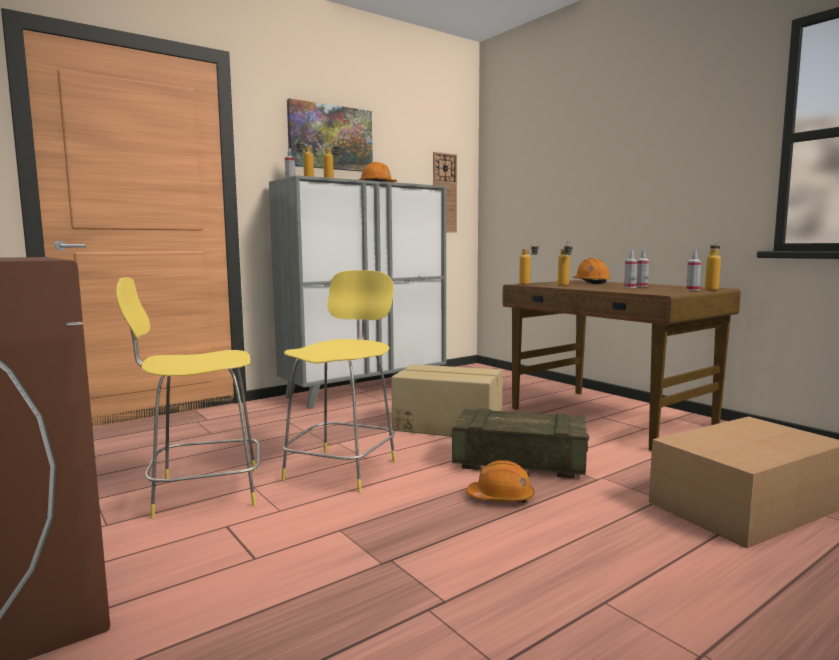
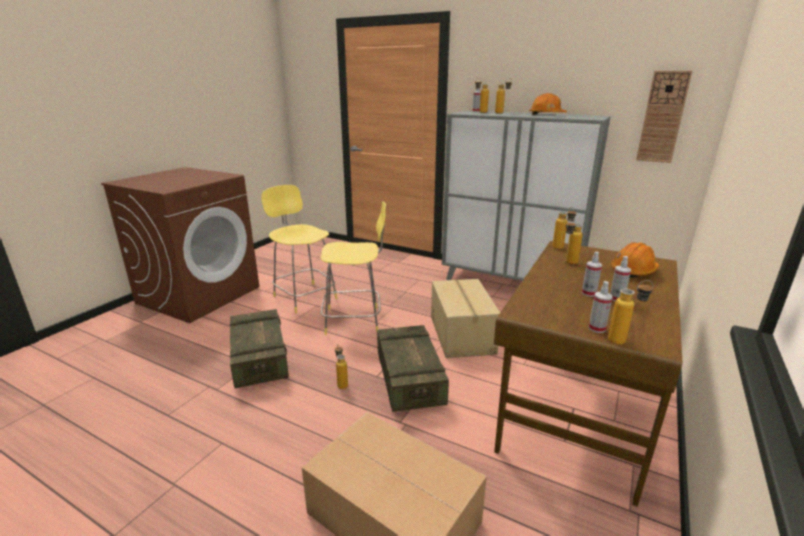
camera: 65 degrees right, 15 degrees up
picture [287,98,373,172] -> none
orange hard hat [466,460,534,503] -> bottle [335,344,348,389]
none -> crate [230,309,289,388]

